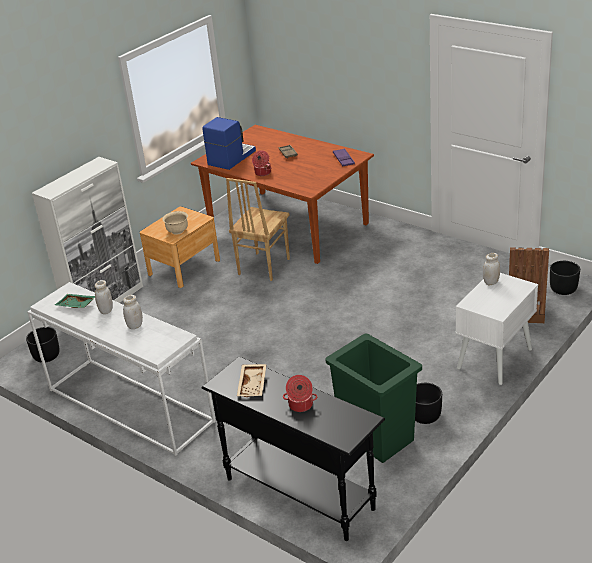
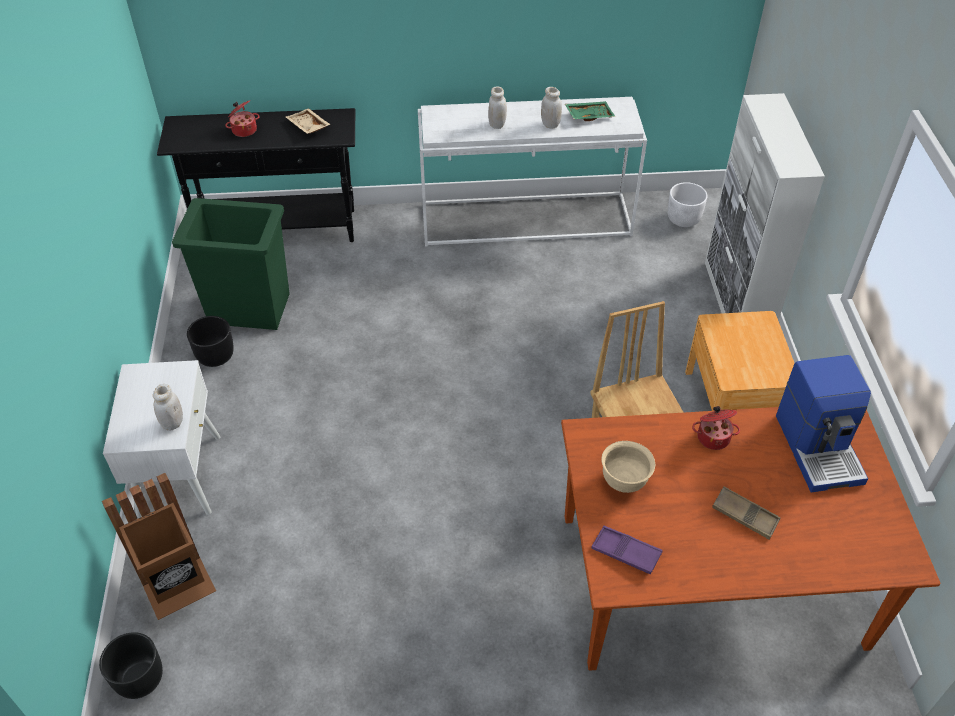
camera: 135 degrees right, 15 degrees up
black planter [26,327,60,363] -> white planter [668,182,707,227]
beige bowl [162,211,188,235] -> beige bowl moved to [601,441,655,493]

